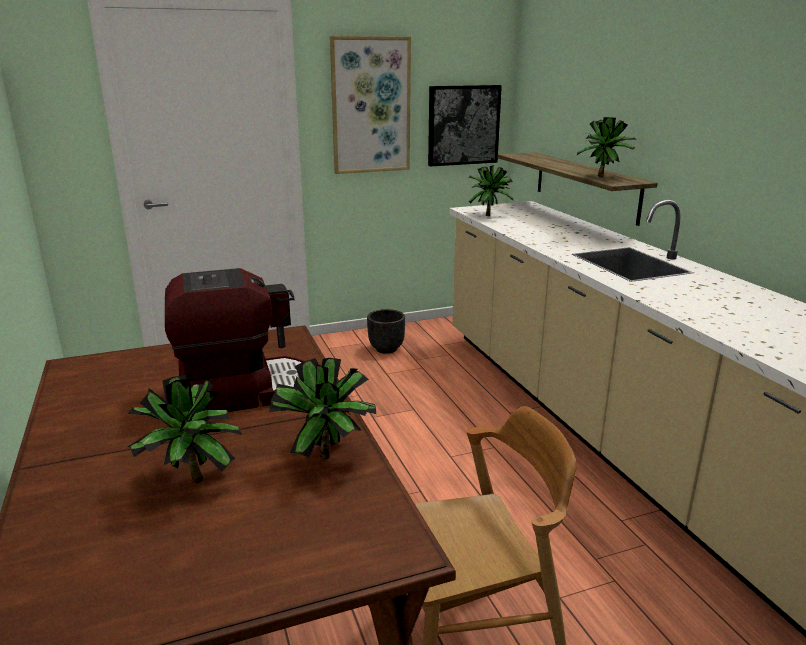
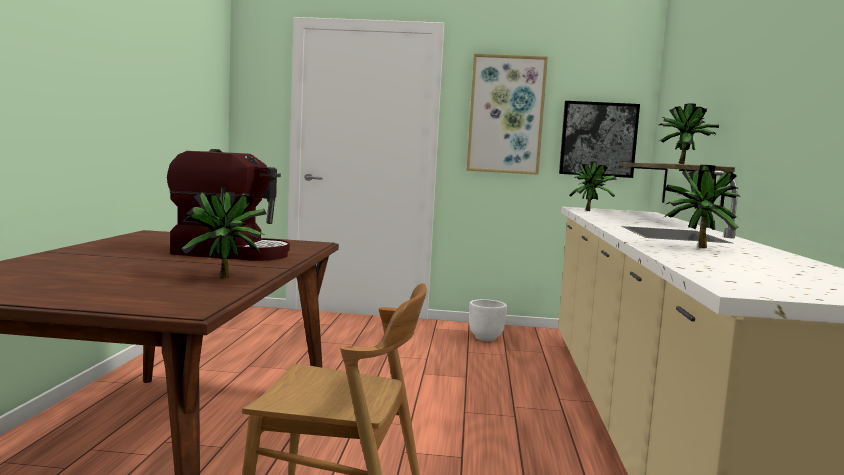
camera: 25 degrees right, 15 degrees down
potted plant [127,375,242,483] -> potted plant moved to [663,165,741,248]
black planter [367,309,405,354] -> white planter [469,299,507,341]

